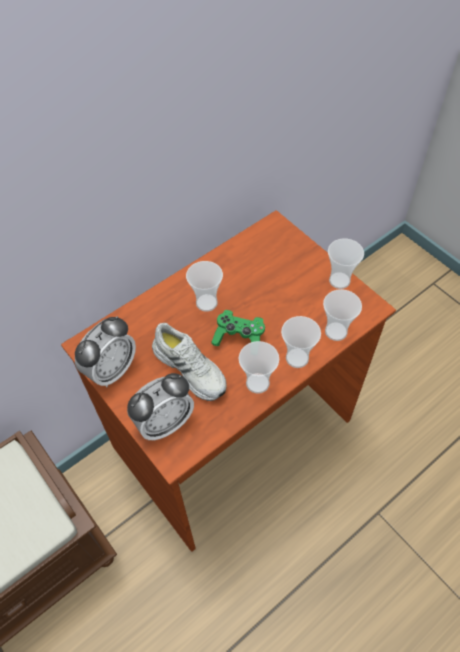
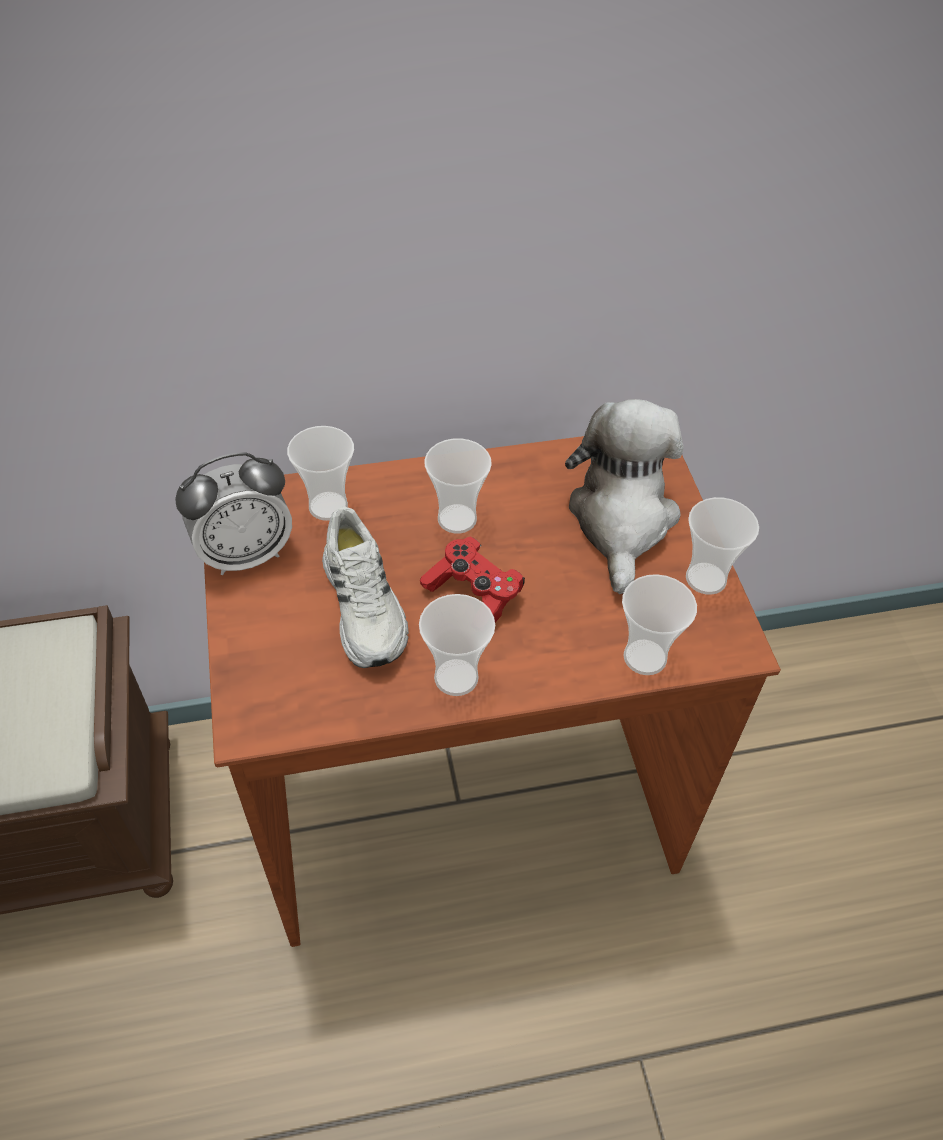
camera: 25 degrees right, 5 degrees down
alarm clock [127,373,194,440] -> none
green game controller [211,310,265,346] -> red game controller [420,537,525,622]
cup [281,316,321,368] -> cup moved to [287,426,354,521]
none -> plush toy [565,399,684,594]

